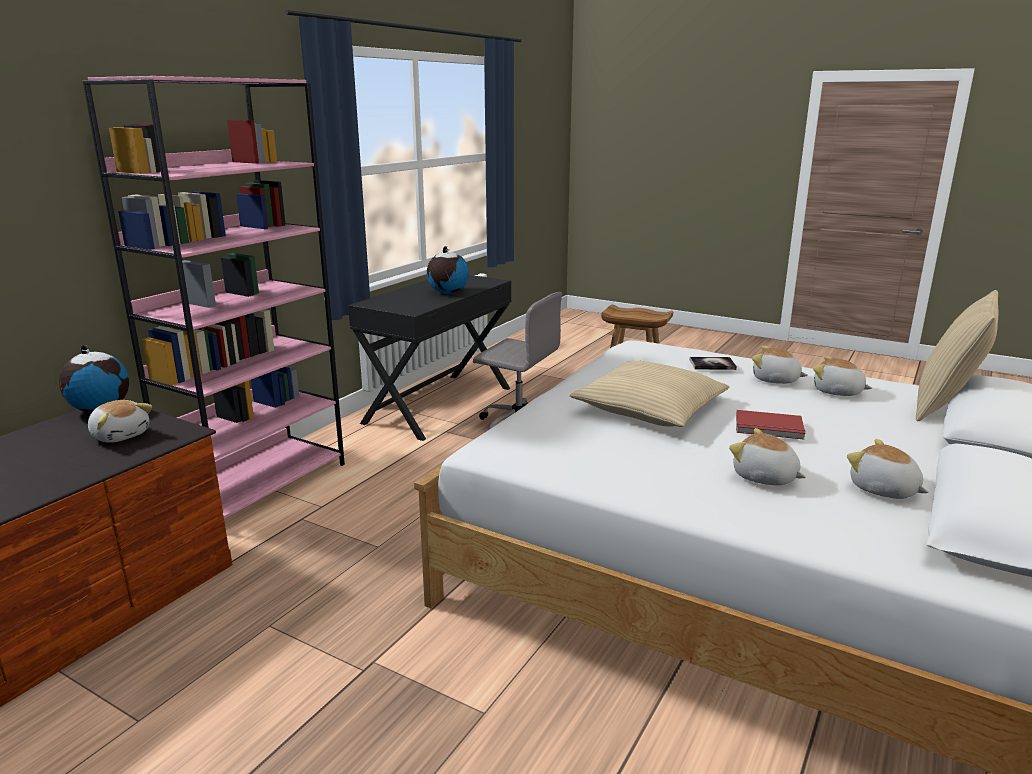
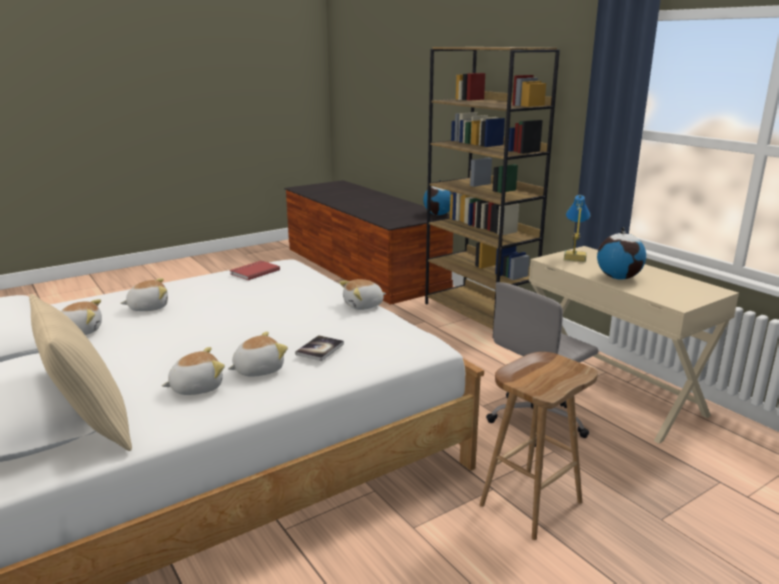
camera: 115 degrees right, 0 degrees up
pink bookcase [82,76,345,519] -> brown bookcase [425,47,560,329]
plush toy [88,400,152,443] -> plush toy moved to [339,279,386,310]
black desk [348,275,511,441] -> beige desk [529,246,739,444]
beige pillow [570,361,730,427] -> none
red book [736,410,805,439] -> red book moved to [230,261,280,280]
none -> table lamp [564,195,591,262]

